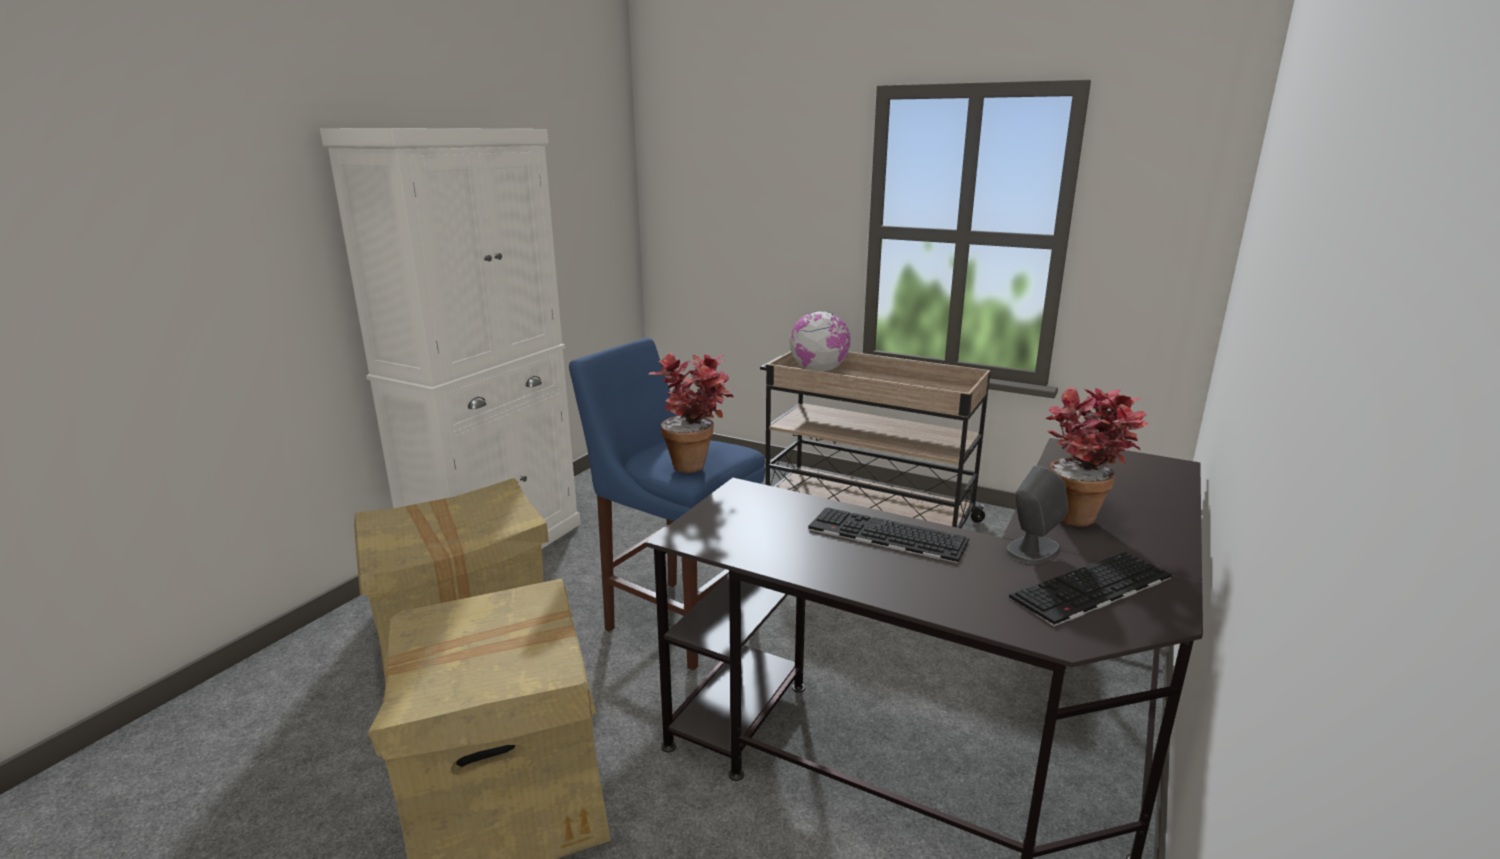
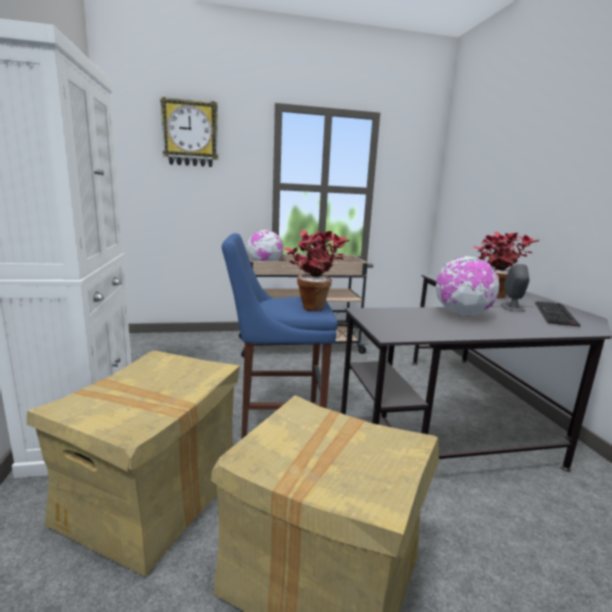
camera: 40 degrees left, 5 degrees down
keyboard [808,508,969,564] -> globe [436,256,499,316]
none -> wall clock [160,97,218,167]

